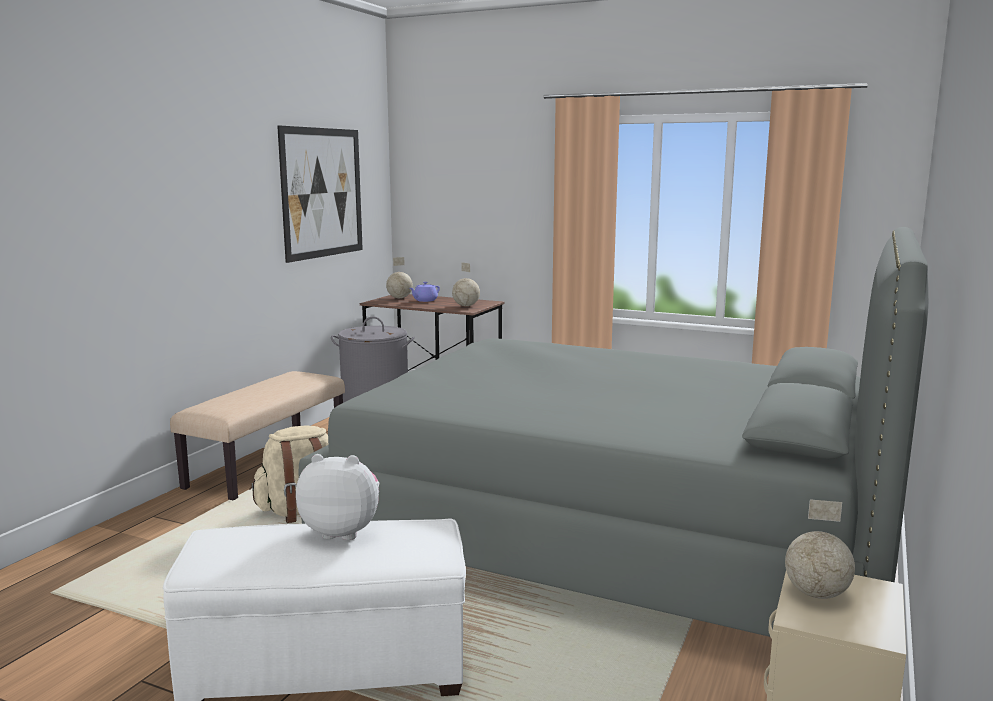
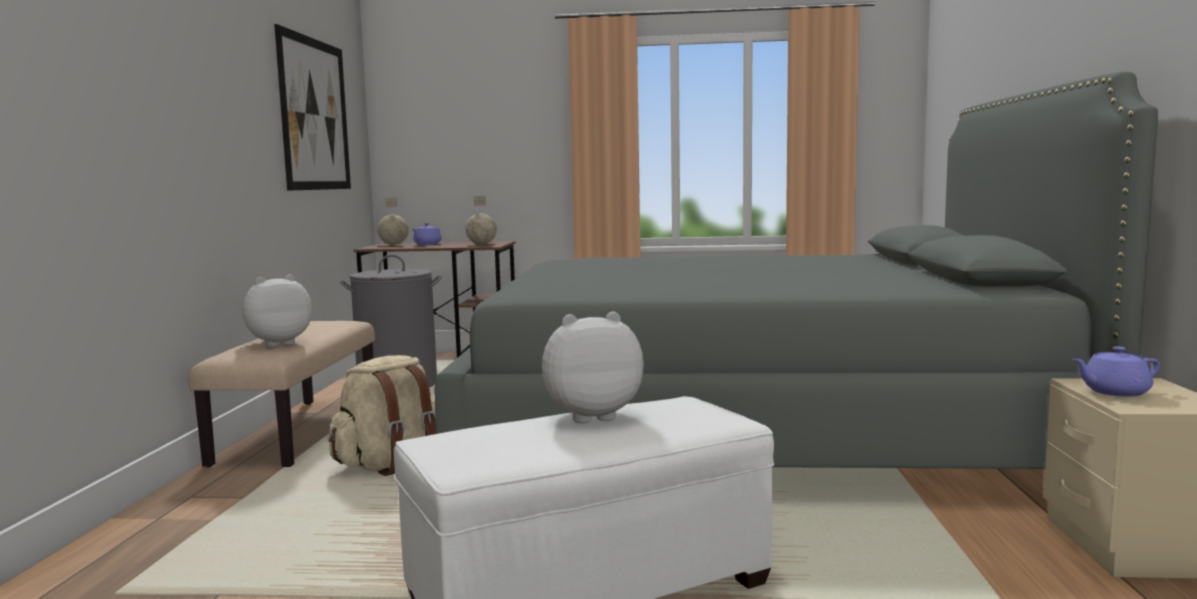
camera: 20 degrees left, 5 degrees down
globe [785,499,855,599] -> purple teapot [1072,346,1160,397]
none -> plush toy [242,275,312,347]

